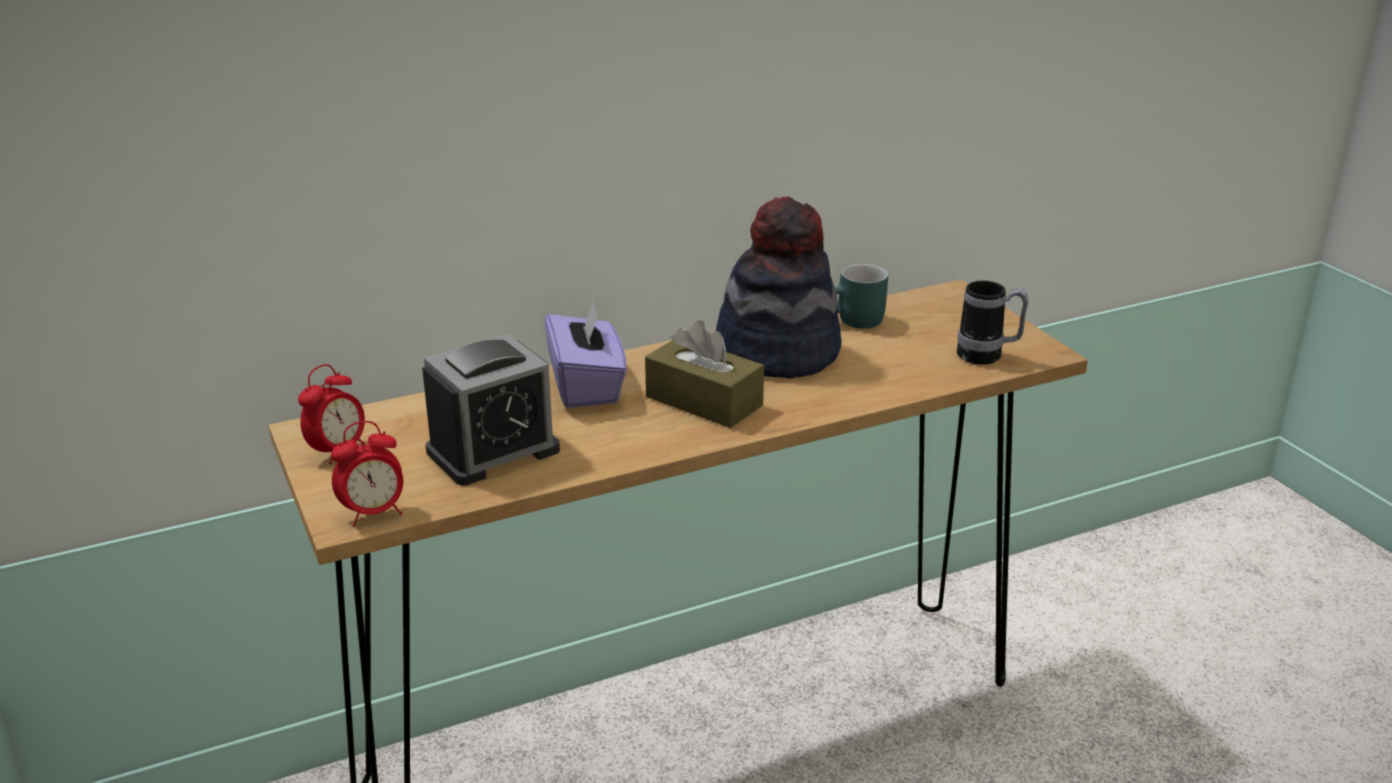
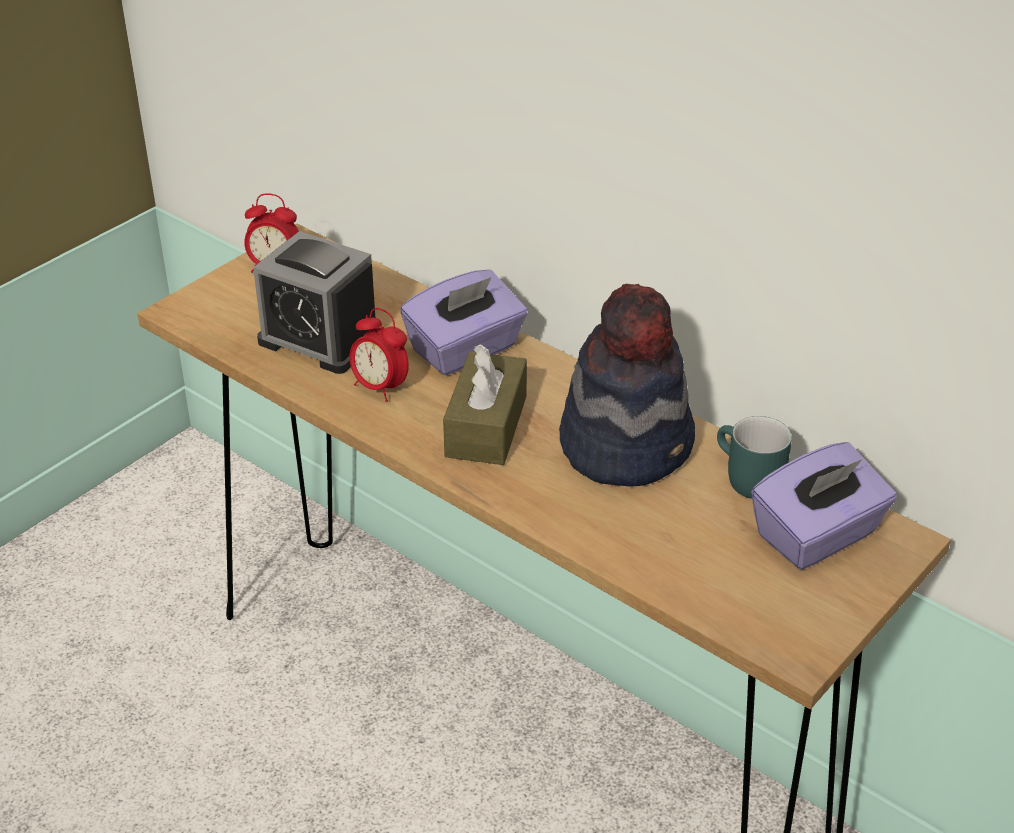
camera: 65 degrees right, 10 degrees up
alarm clock [331,421,403,527] -> alarm clock moved to [349,308,409,402]
mug [957,280,1029,365] -> none
none -> purple tissue box [751,442,897,569]

